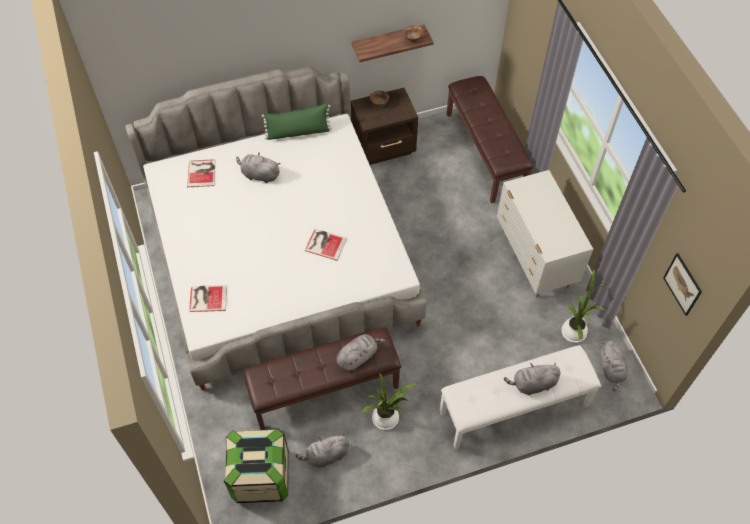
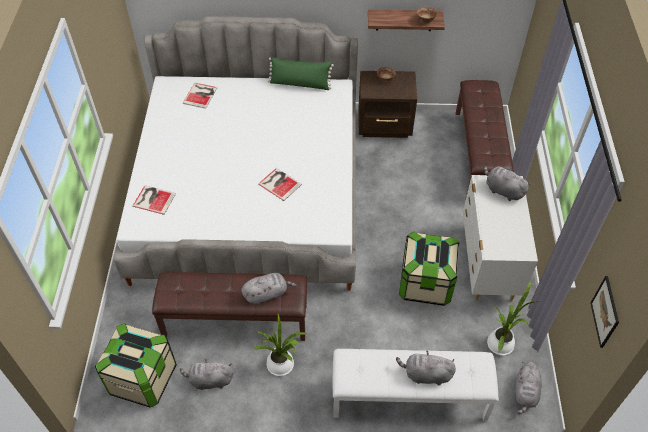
camera: 20 degrees right, 5 degrees down
grey plush toy [236,152,280,184] -> grey plush toy moved to [484,166,530,201]
none -> storage box [399,232,460,306]

